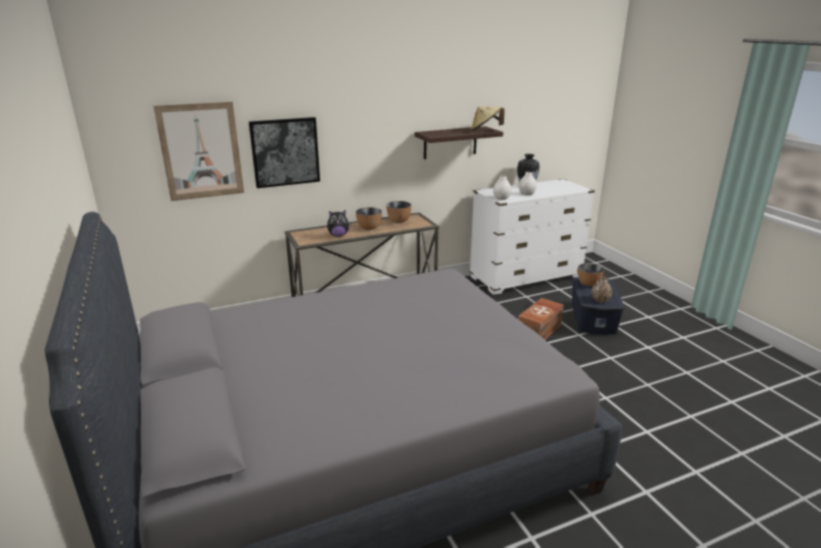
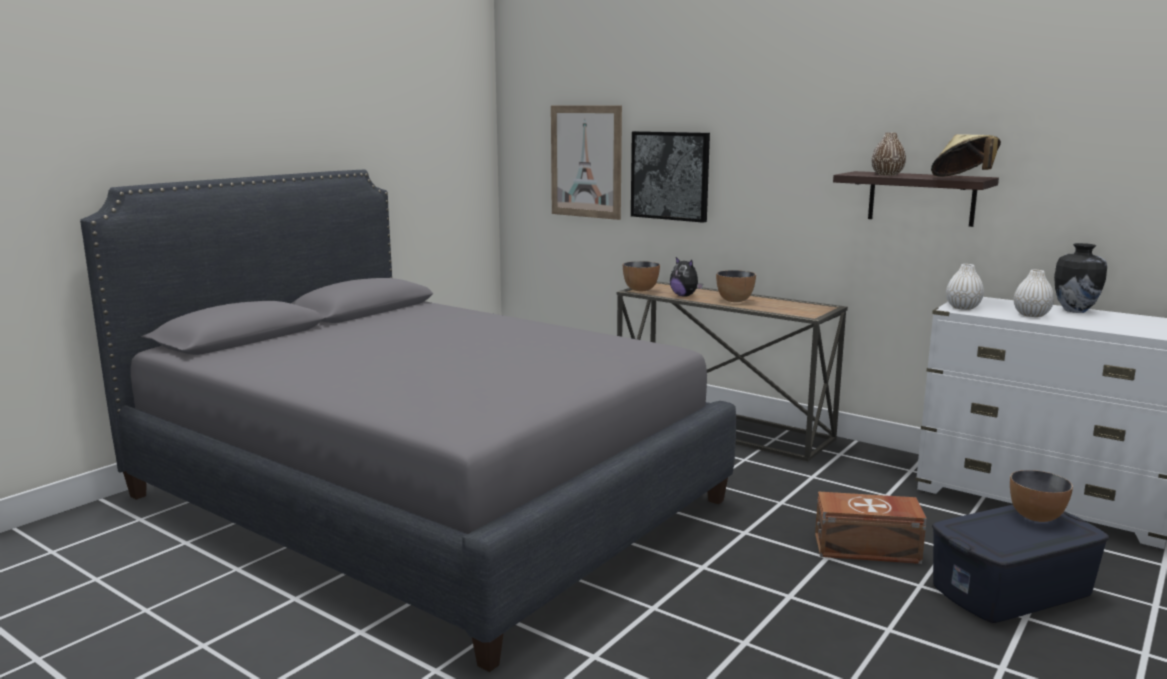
camera: 60 degrees right, 10 degrees down
bowl [386,201,411,223] -> bowl moved to [623,261,660,291]
brown vase [591,277,612,303] -> brown vase moved to [871,133,906,175]

